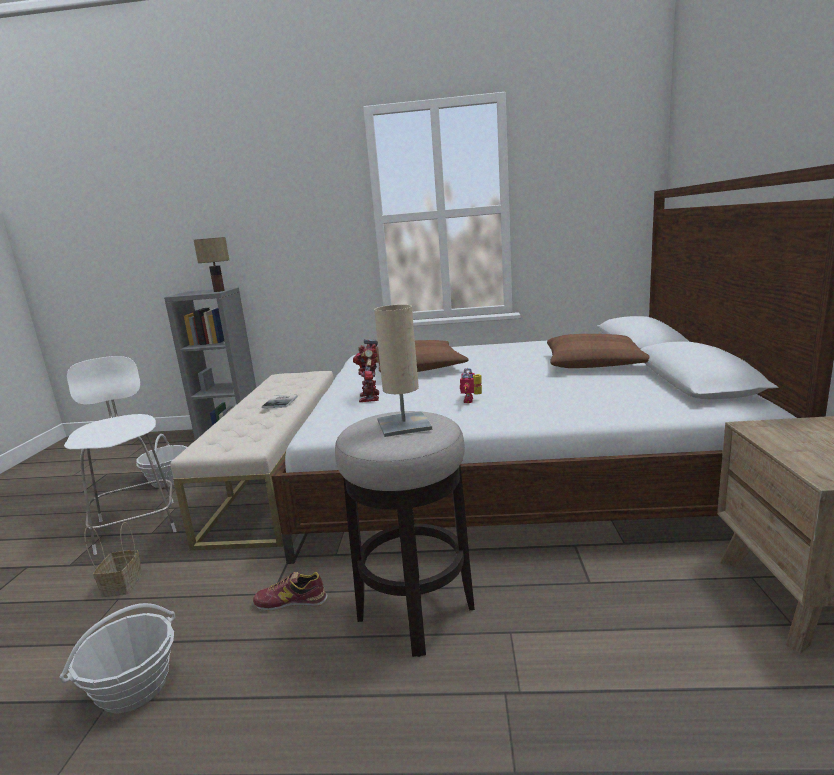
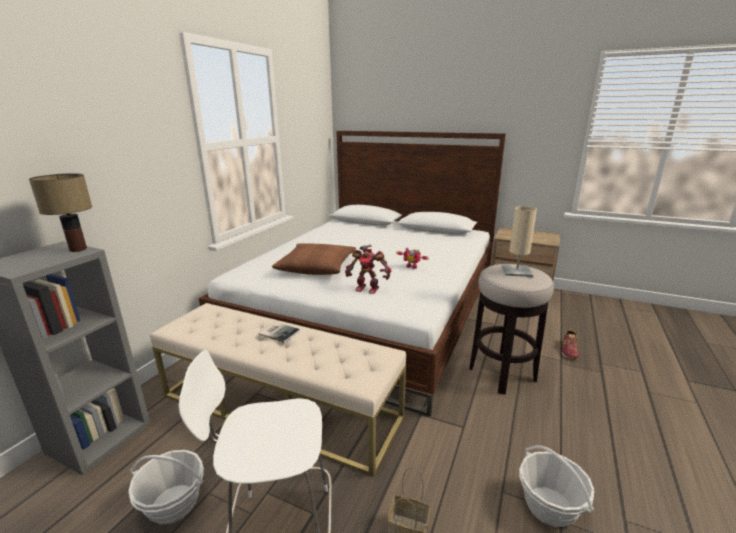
camera: 70 degrees left, 5 degrees up
shoe [253,572,328,611] -> shoe moved to [562,329,579,360]
brown pillow [547,334,649,368] -> none

